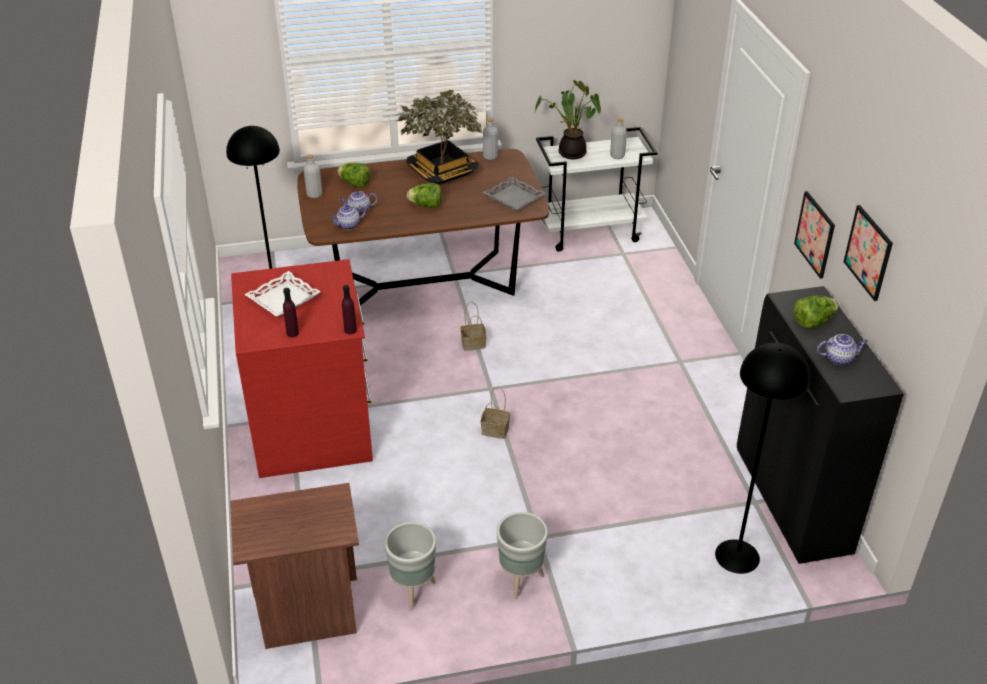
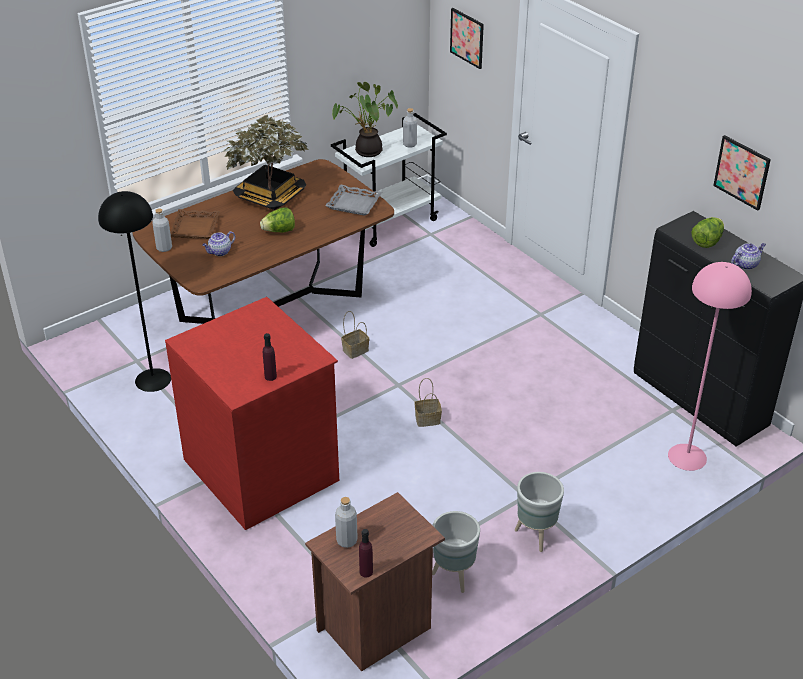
camera: 25 degrees left, 0 degrees up
white tray [244,271,321,317] -> none
teapot [329,205,365,230] -> none
lettuce [337,163,371,188] -> brown tray [170,209,220,239]
purple bottle [342,285,357,334] -> purple bottle moved to [359,529,373,577]
grey bottle [483,118,498,160] -> grey bottle moved to [335,497,358,548]
black floor lamp [715,343,810,574] -> pink floor lamp [668,262,752,471]
picture [794,191,835,279] -> picture moved to [450,8,484,69]

